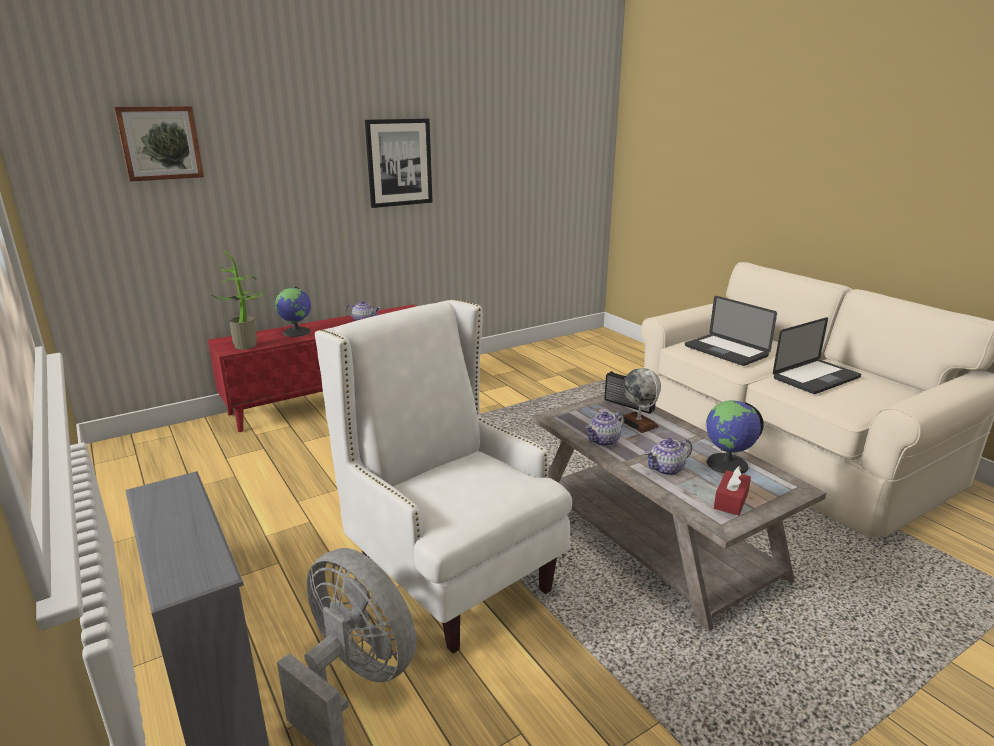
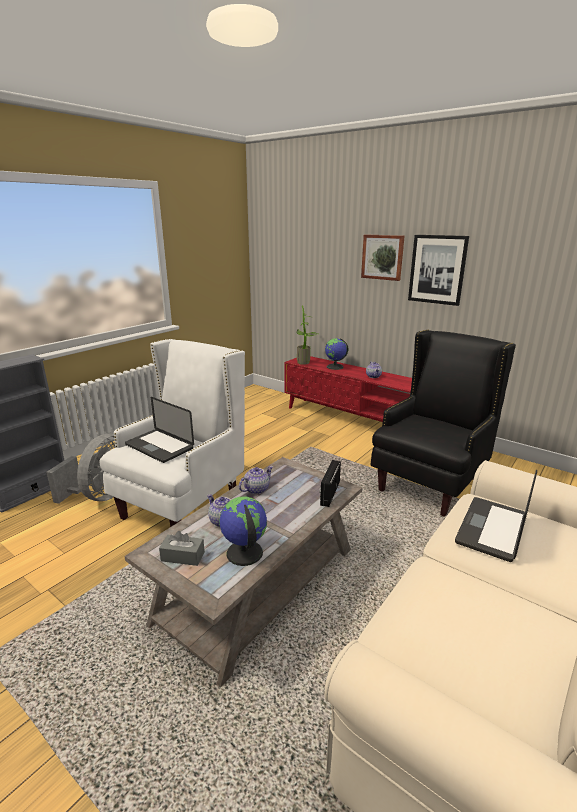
camera: 70 degrees right, 0 degrees up
picture [114,106,204,181] -> picture moved to [361,235,405,281]
teapot [585,412,624,446] -> teapot turned 105 degrees clockwise [239,466,273,494]
globe [618,368,661,433] -> none
red tissue box [714,466,751,516] -> grey tissue box [159,531,205,566]
laptop [773,317,861,394] -> laptop moved to [125,397,194,463]
none -> black armchair [371,330,516,517]

